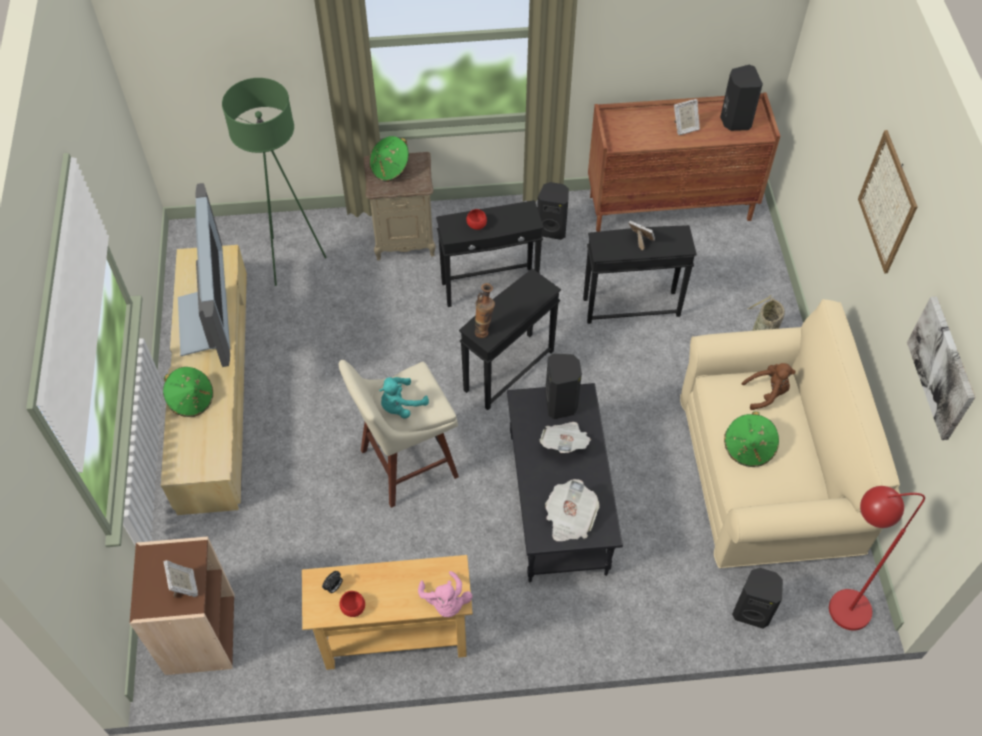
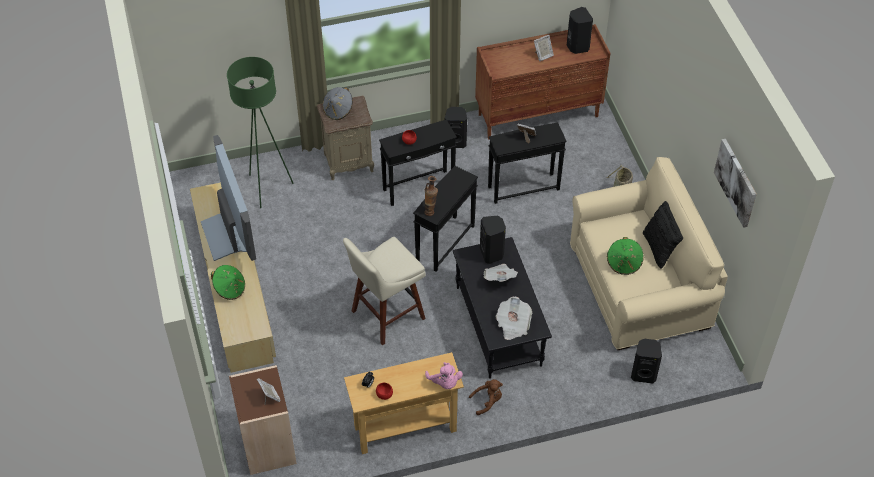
camera: 10 degrees left, 5 degrees down
green hat [370,136,409,182] -> grey hat [323,87,353,120]
turquoise plush toy [379,377,429,419] -> none
brown plush toy [742,363,795,410] -> brown plush toy moved to [469,379,503,415]
red floor lamp [829,486,925,630] -> none
picture [858,130,918,273] -> none
none -> black pillow [643,201,683,269]

